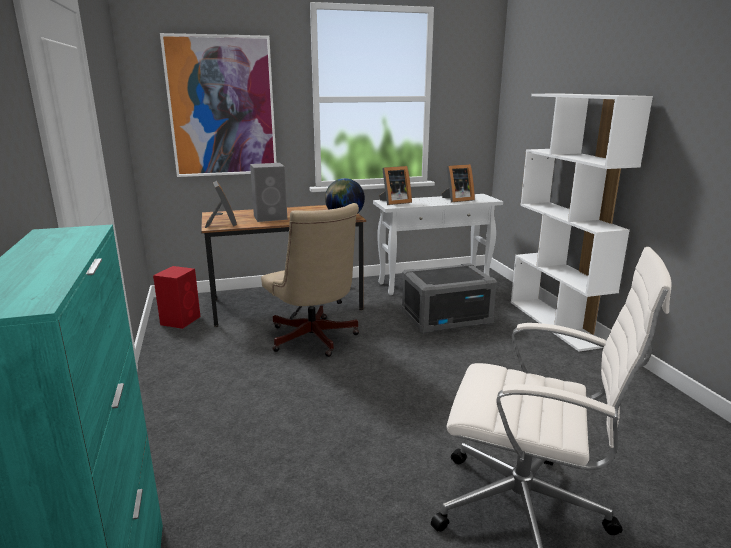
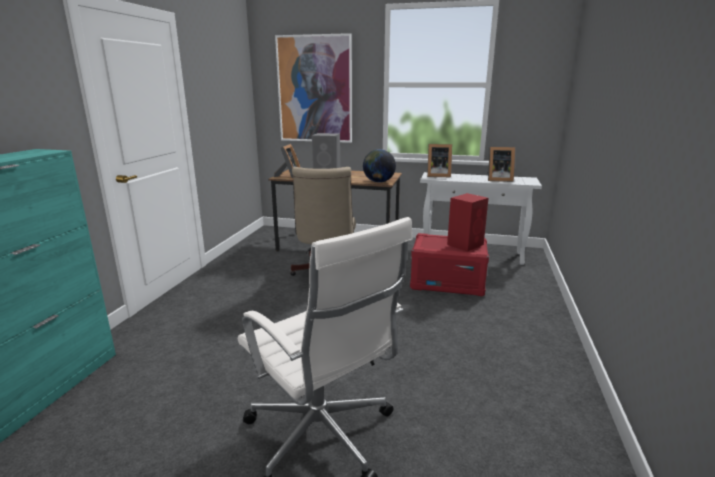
camera: 30 degrees right, 0 degrees up
red speaker [153,266,200,329] -> red speaker moved to [447,193,488,252]
grey storage box [401,263,498,334] -> red storage box [410,233,489,297]
white bookcase [511,94,653,352] -> none

